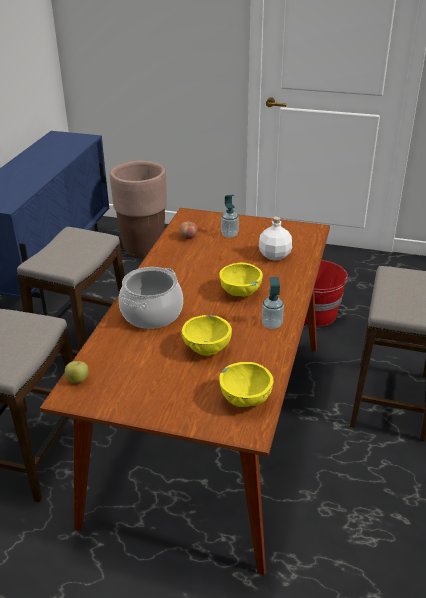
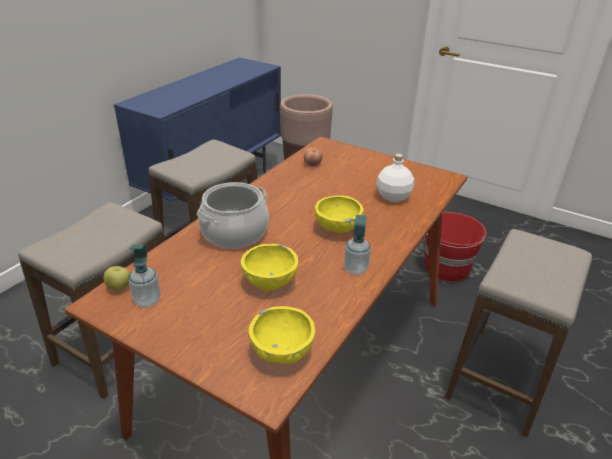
camera: 15 degrees right, 0 degrees up
soap dispenser [221,195,239,238] -> soap dispenser moved to [129,245,160,307]

